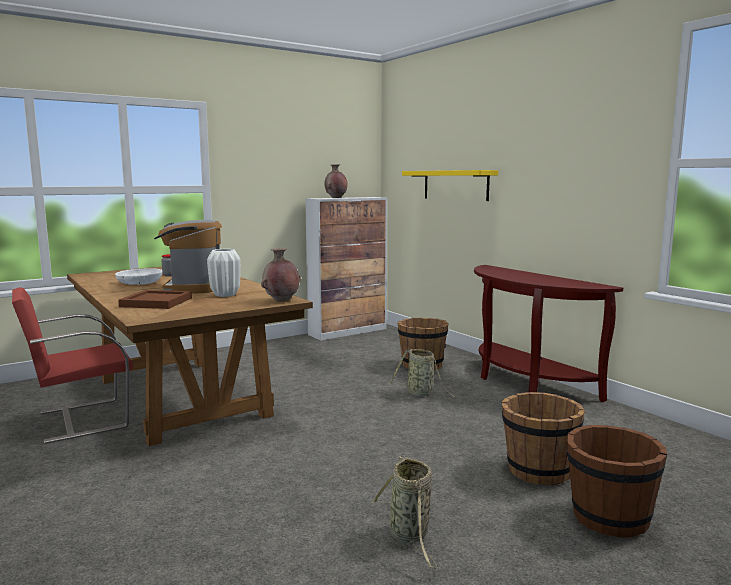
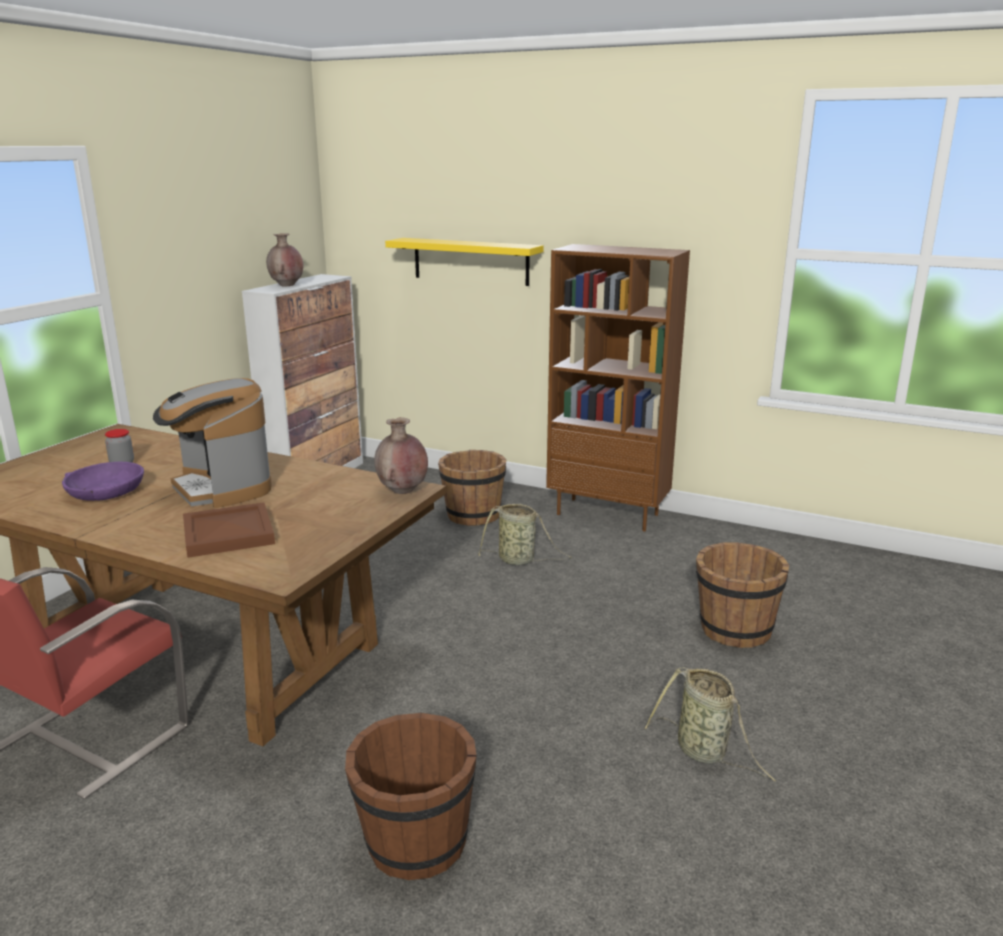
camera: 30 degrees left, 10 degrees up
white bowl [115,268,163,285] -> purple bowl [62,461,144,501]
white vase [207,249,241,297] -> none
brown console table [474,265,623,402] -> brown bookcase [546,244,690,532]
brown bucket [566,425,667,537] -> brown bucket moved to [345,713,477,880]

